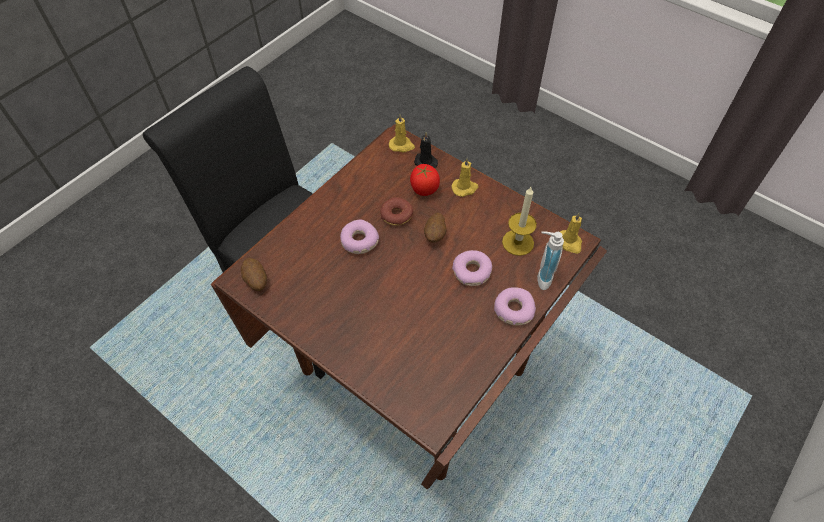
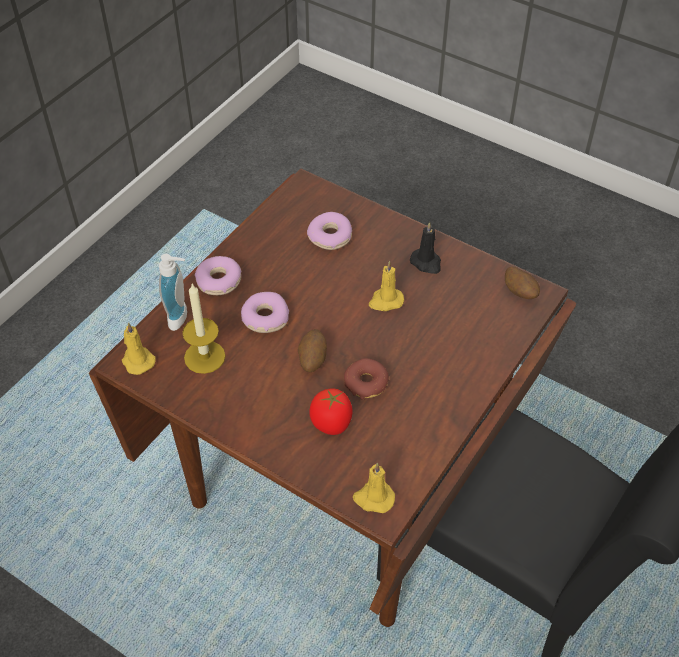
camera: 175 degrees right, 5 degrees down
donut [340,220,379,254] -> donut moved to [307,212,352,250]
black candle [414,132,438,168] -> black candle moved to [410,222,441,274]
yellow candle [451,158,478,197] -> yellow candle moved to [369,261,404,311]

